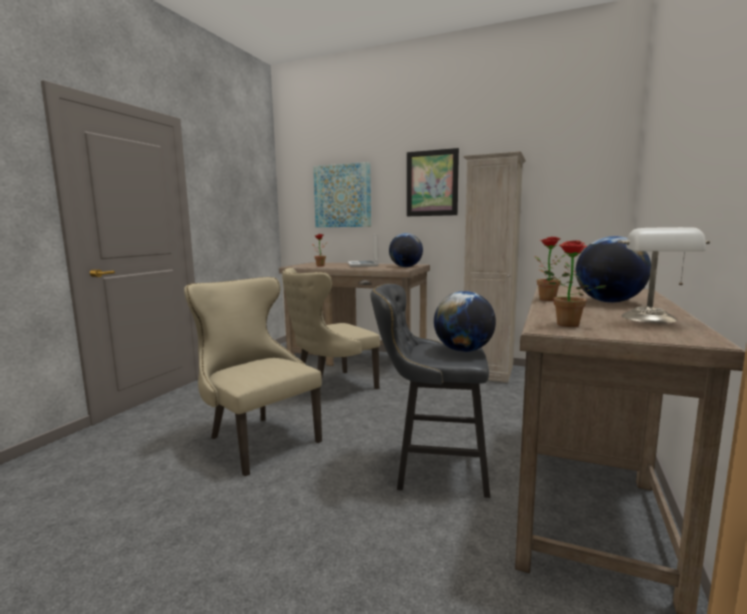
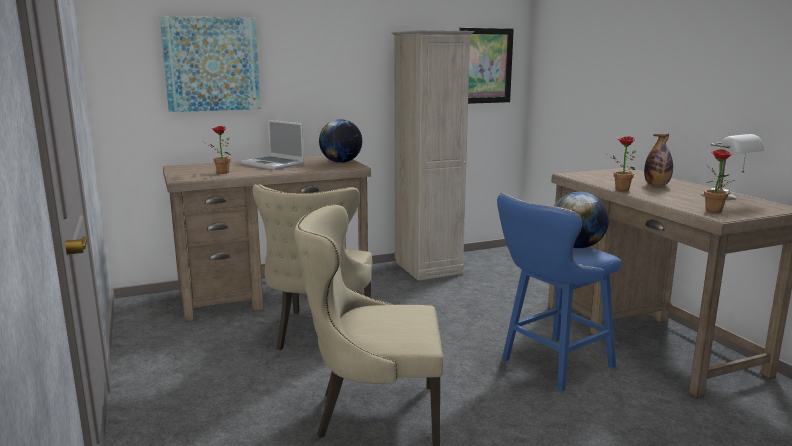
camera: 45 degrees left, 5 degrees up
grey stool [371,283,490,498] -> blue stool [497,193,621,392]
picture [407,148,459,216] -> picture moved to [459,28,514,104]
globe [576,236,651,303] -> bottle [644,134,673,186]

